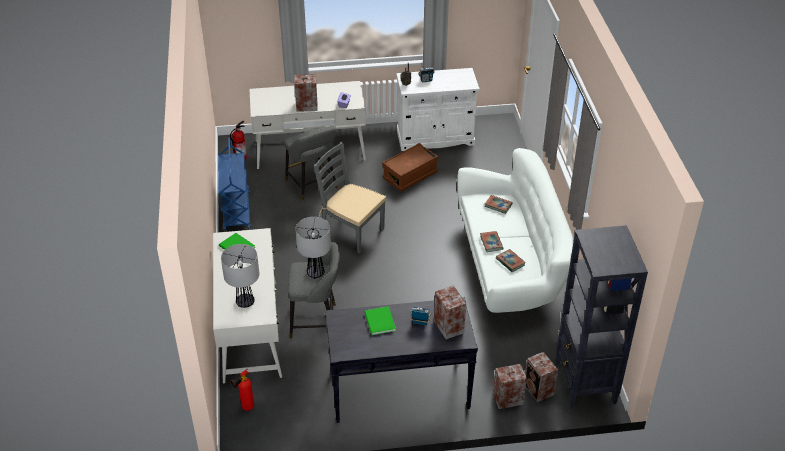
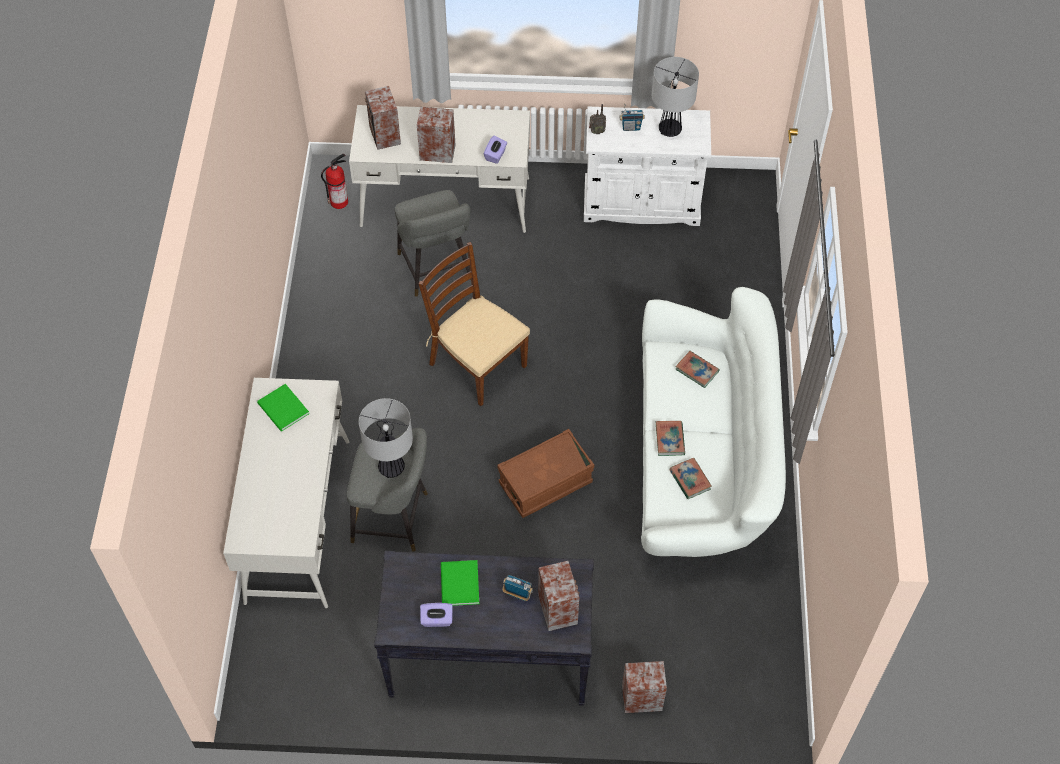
camera: 10 degrees right, 15 degrees up
blue cart [218,138,251,232] -> none
table lamp [221,244,259,308] -> table lamp moved to [652,57,699,137]
fire extinguisher [230,369,254,411] -> none
grey chair [314,142,386,254] -> brown chair [419,242,530,406]
brown storage box [382,143,438,192] -> brown storage box moved to [497,429,594,518]
speaker [525,352,558,402] -> speaker moved to [365,86,401,150]
black bookcase [555,225,648,409] -> none
none -> purple tissue box [420,603,453,627]

